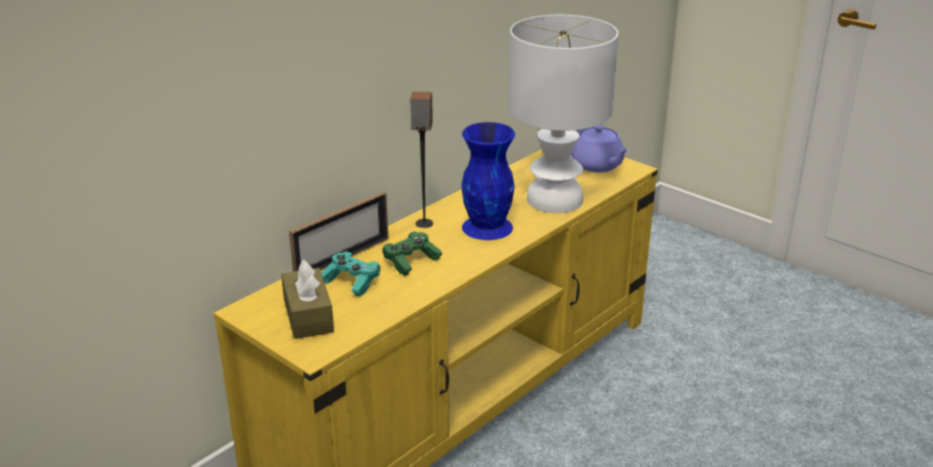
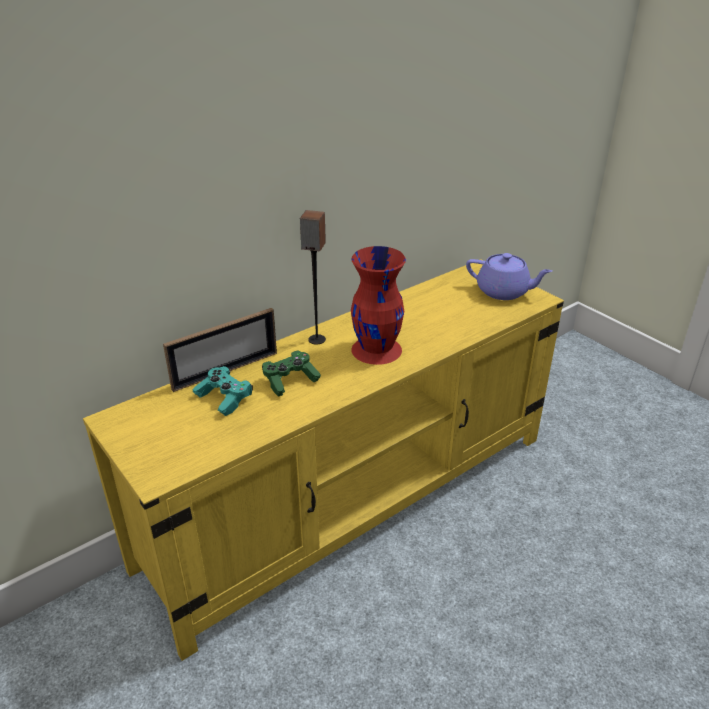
camera: 10 degrees right, 5 degrees up
brown tissue box [281,260,334,339] -> none
blue vase [461,122,515,240] -> red vase [351,246,406,365]
white table lamp [508,15,619,213] -> none
purple teapot [571,125,629,172] -> purple teapot turned 45 degrees counterclockwise [466,253,552,300]

